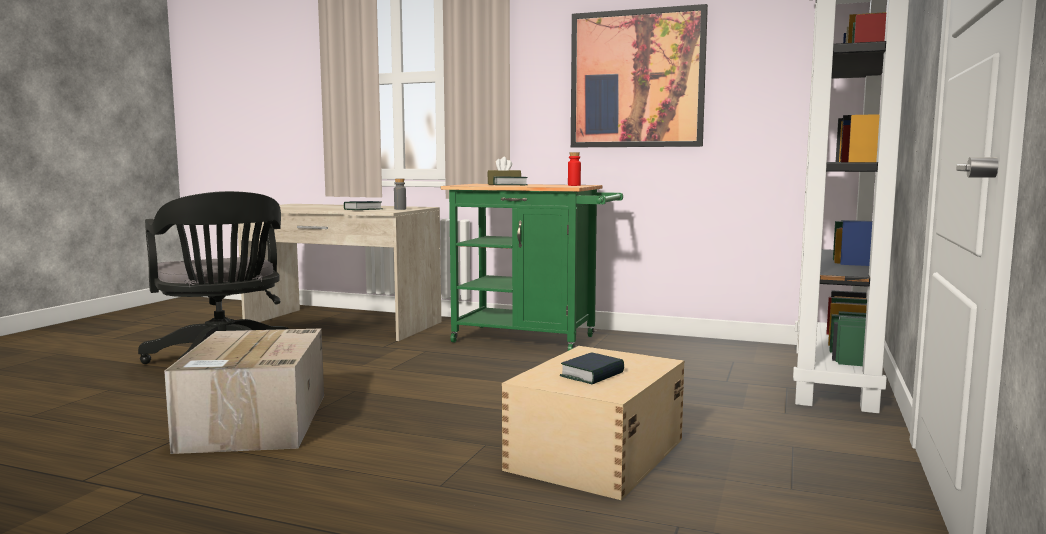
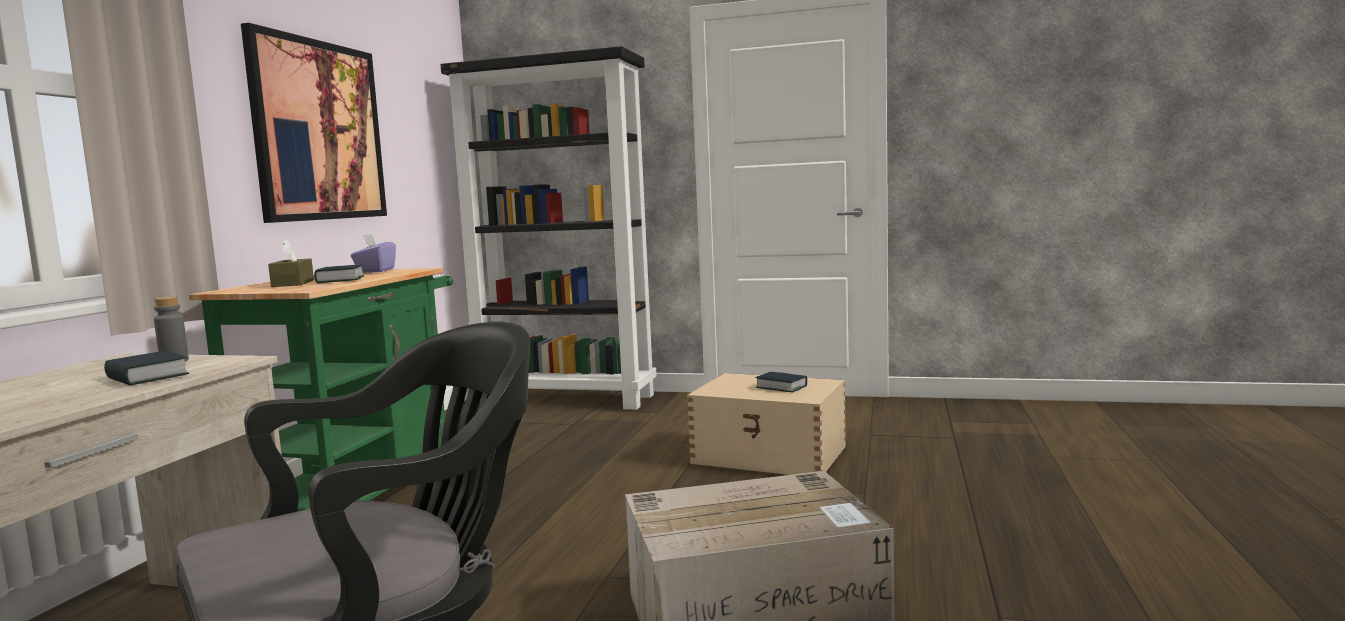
camera: 95 degrees left, 0 degrees up
red bottle [568,152,581,186] -> purple tissue box [351,234,396,273]

